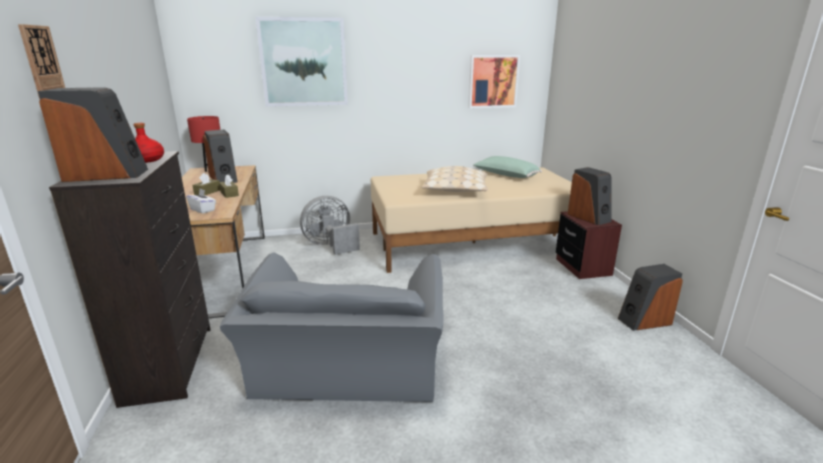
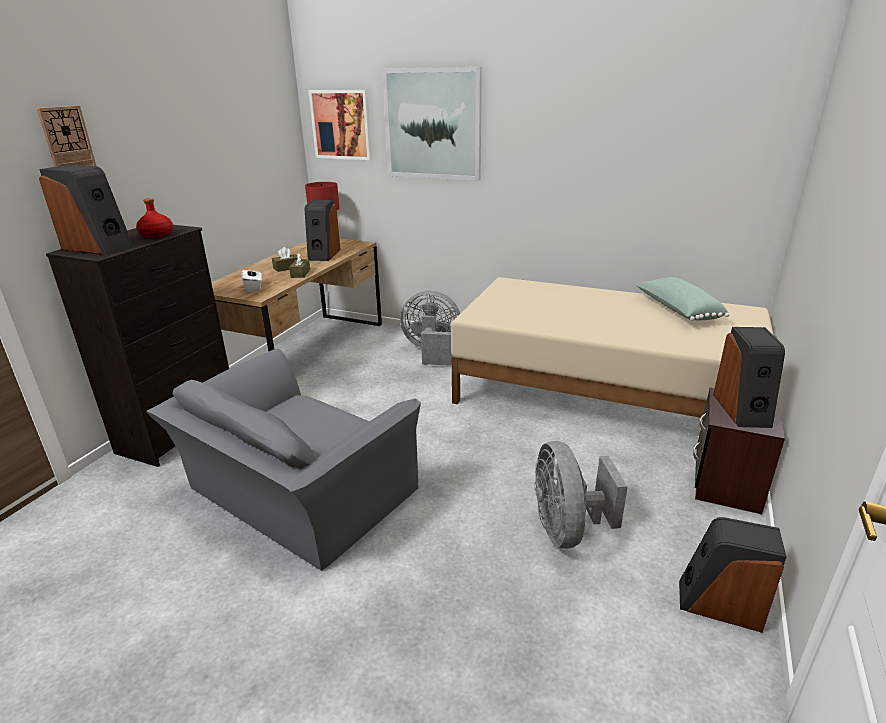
camera: 35 degrees right, 5 degrees up
beige pillow [421,166,488,192] -> none
picture [468,55,520,108] -> picture moved to [308,90,372,160]
none -> grey fan [534,441,628,548]

